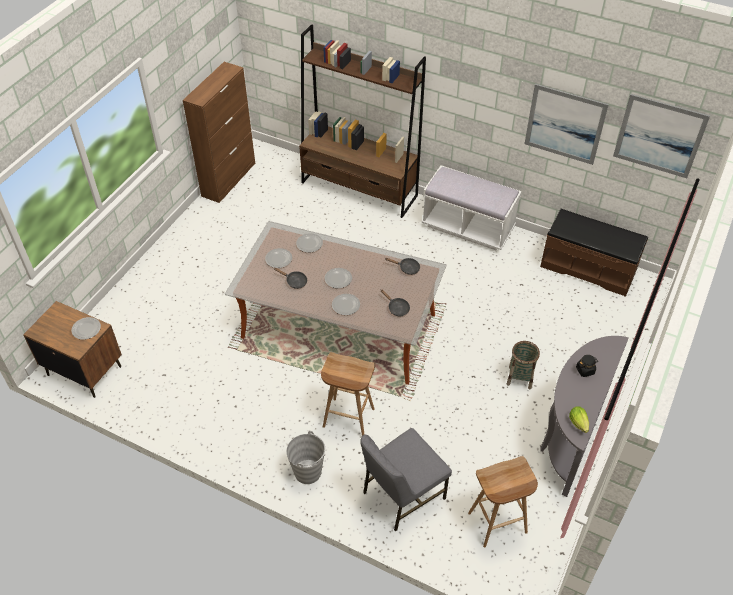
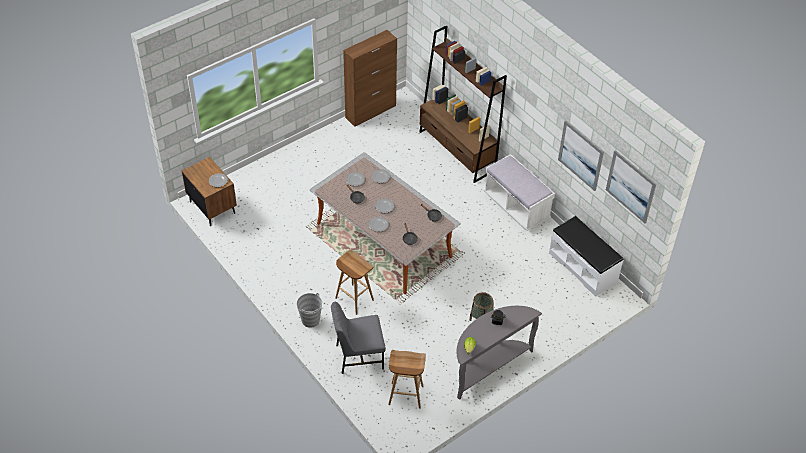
camera: 25 degrees right, 0 degrees up
brown bench [540,209,648,297] -> white bench [549,216,623,297]

